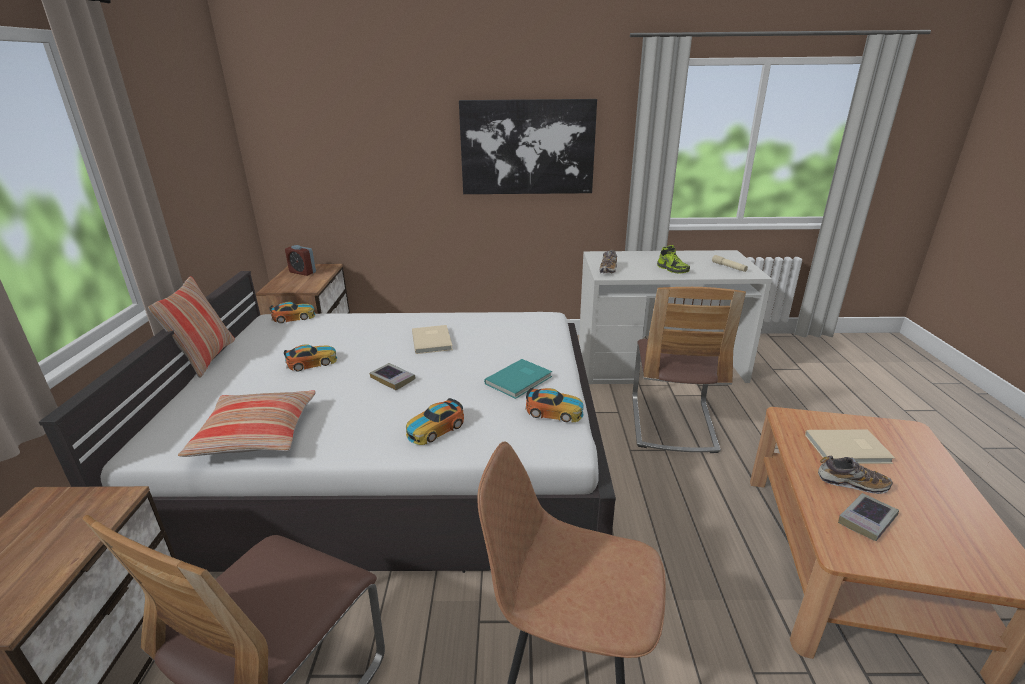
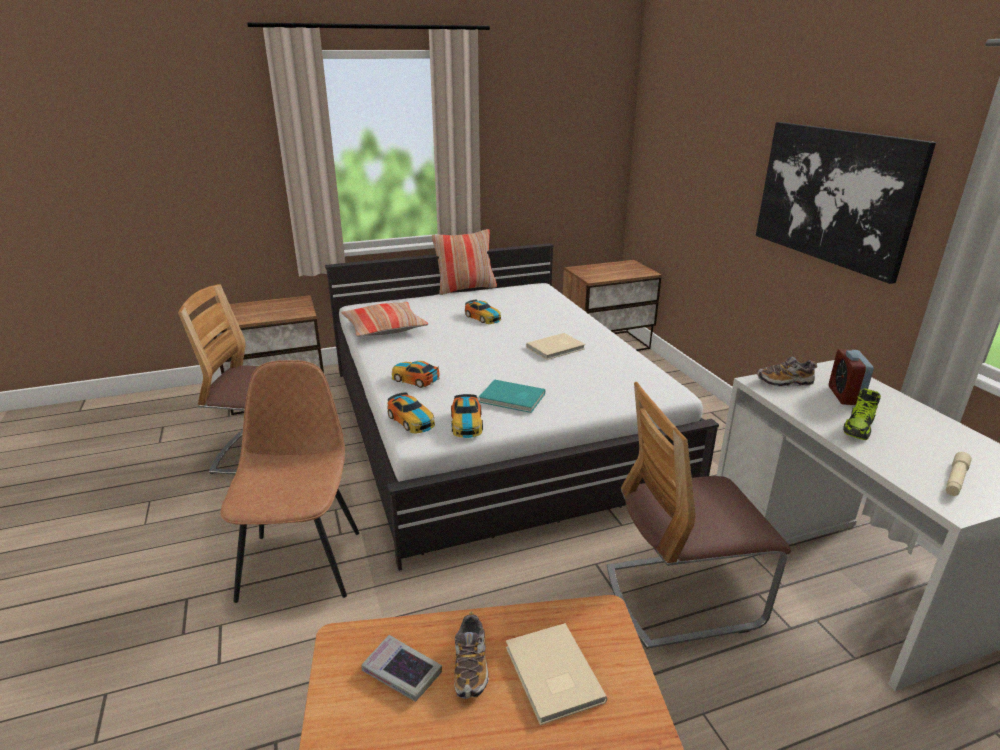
camera: 70 degrees right, 0 degrees up
toy car [270,302,316,323] -> toy car moved to [387,392,435,434]
alarm clock [285,245,316,276] -> alarm clock moved to [829,349,874,405]
book [369,363,416,390] -> none

